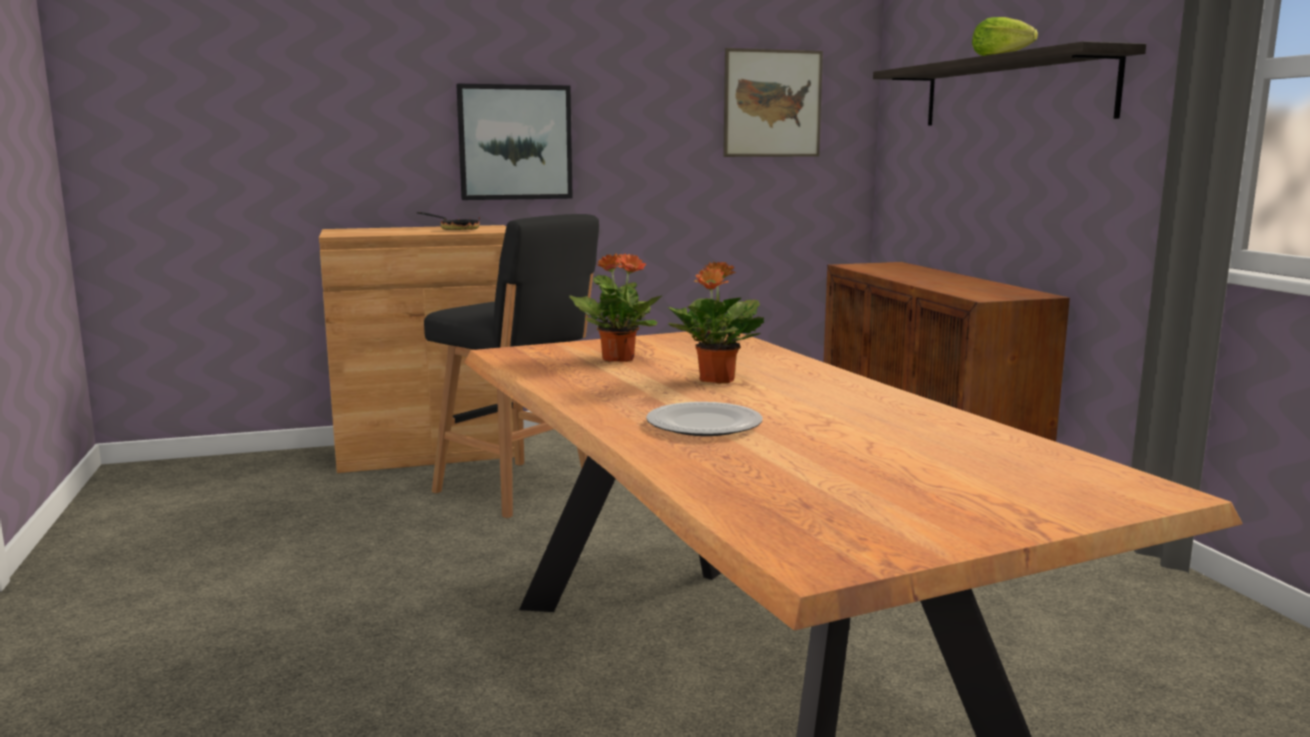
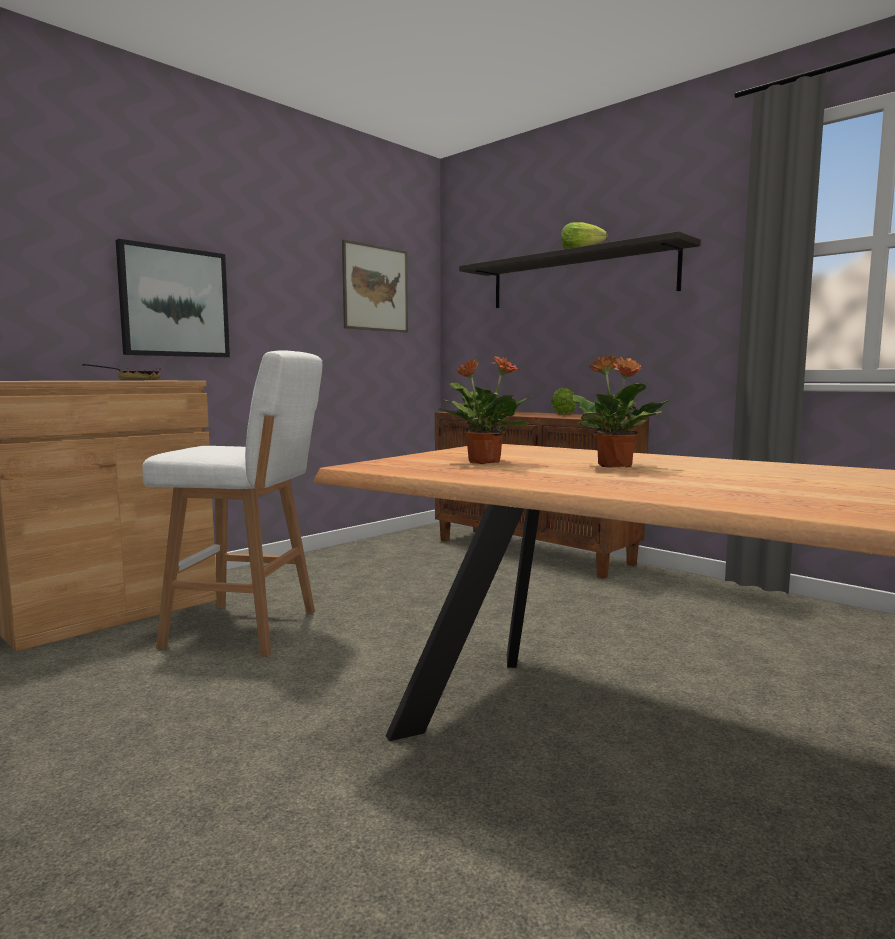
camera: 30 degrees left, 5 degrees down
black stool [424,214,599,518] -> white stool [142,350,322,657]
plate [646,402,763,436] -> none
none -> lettuce [551,388,576,415]

